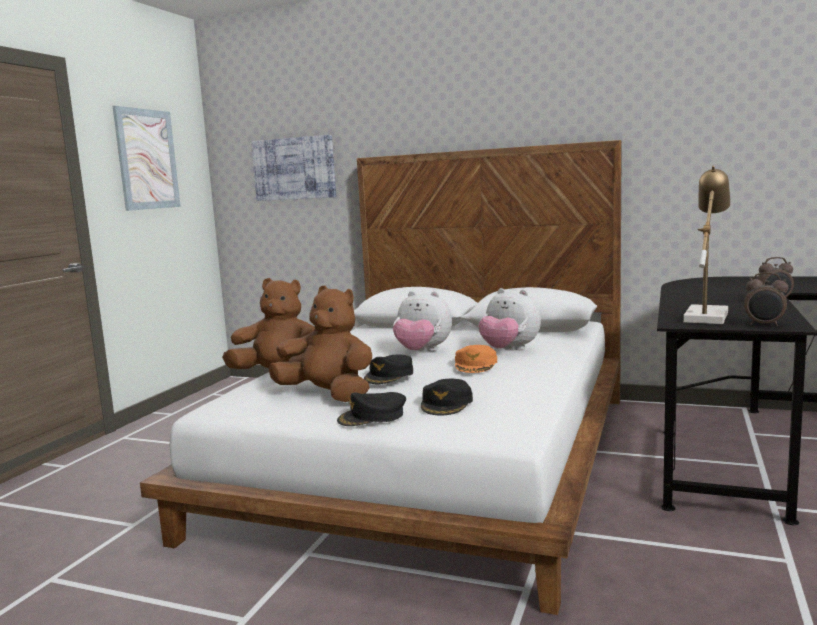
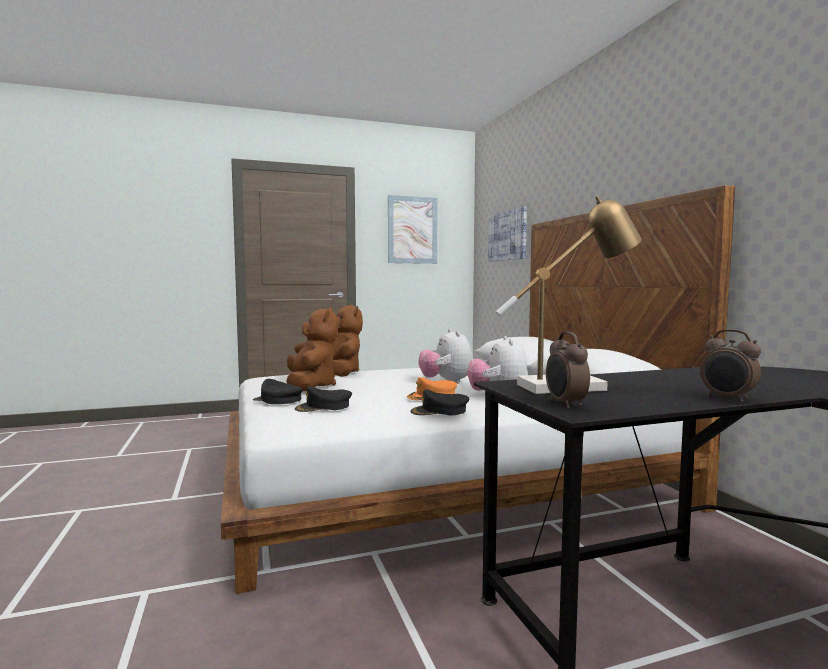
camera: 50 degrees right, 5 degrees down
black cap [364,355,413,384] -> black cap moved to [410,389,469,415]

